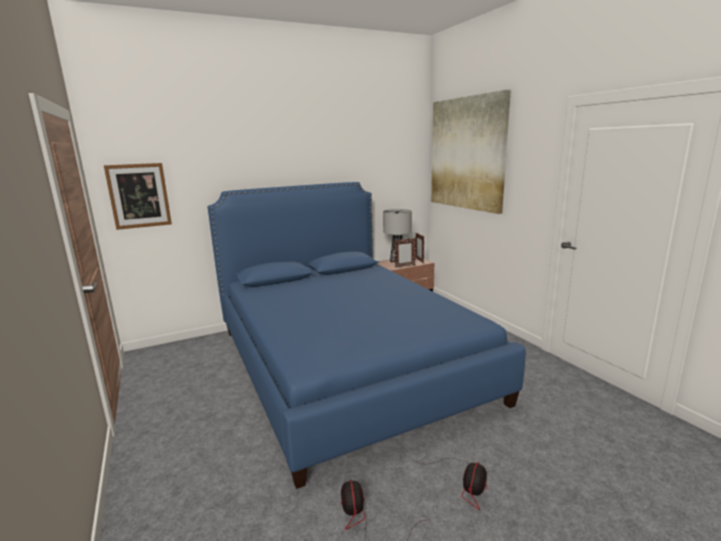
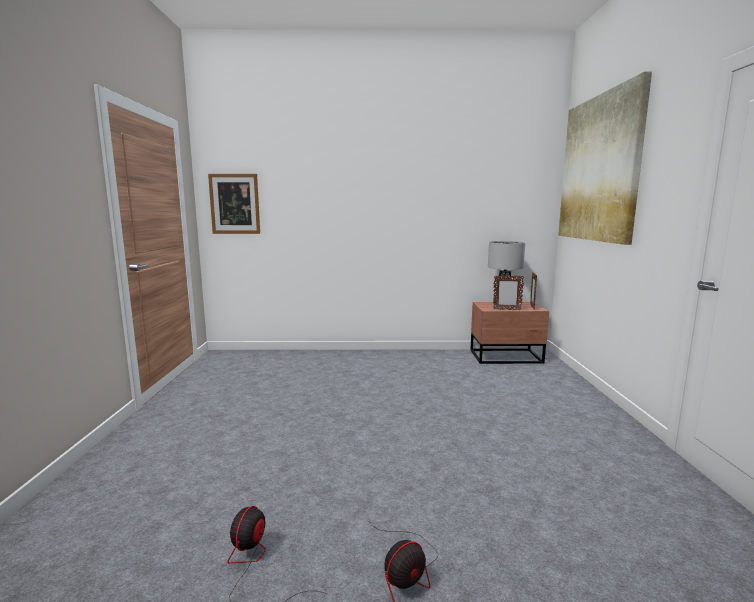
camera: 25 degrees right, 5 degrees down
blue bed [208,182,526,489] -> none

